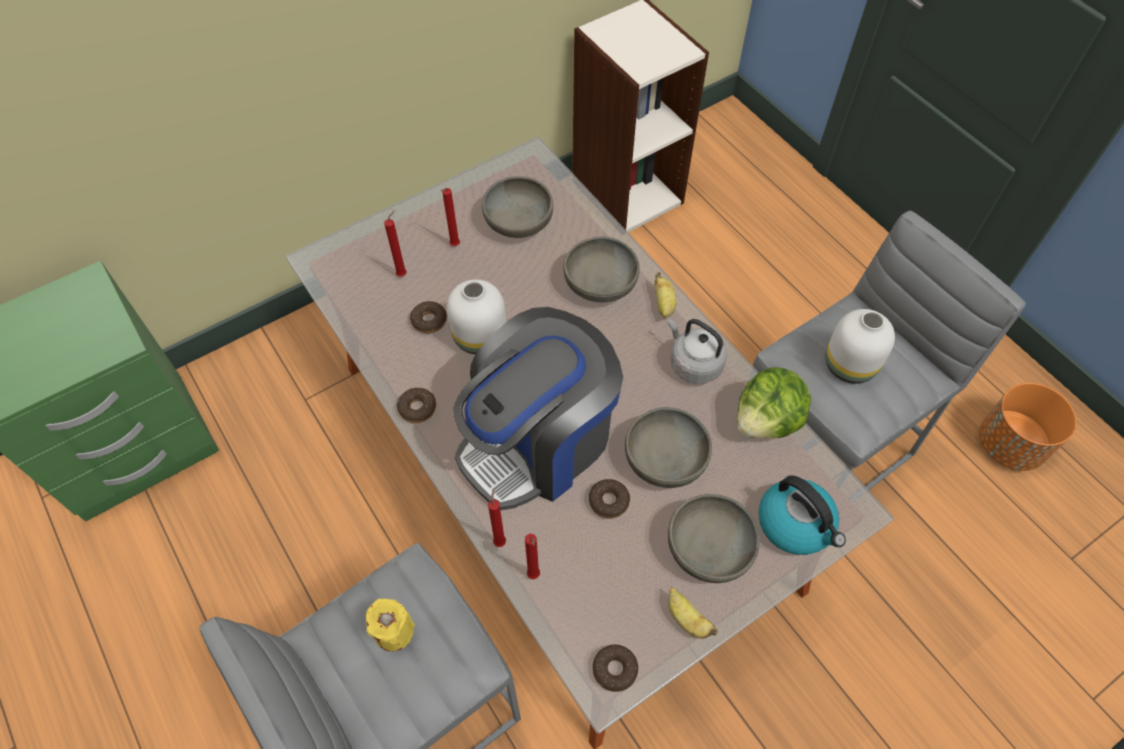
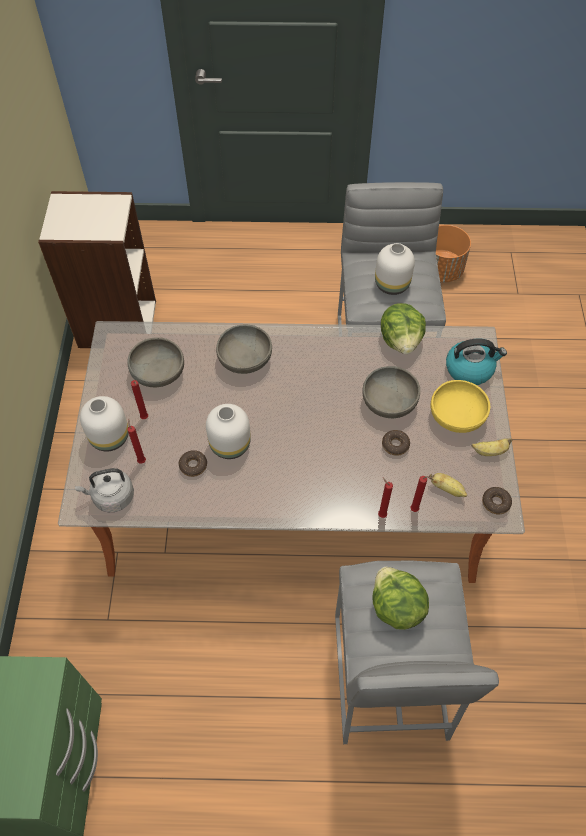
camera: 55 degrees left, 0 degrees up
yellow candle [366,599,415,651] -> lettuce [372,567,429,630]
donut [397,388,436,423] -> none
coffee machine [453,307,623,510] -> none
banana [654,272,676,318] -> banana moved to [429,473,467,497]
grey kettle [668,319,727,384] -> grey kettle moved to [75,468,134,512]
grey bowl [668,494,760,583] -> yellow bowl [431,380,490,433]
none -> white vase [80,396,129,452]

